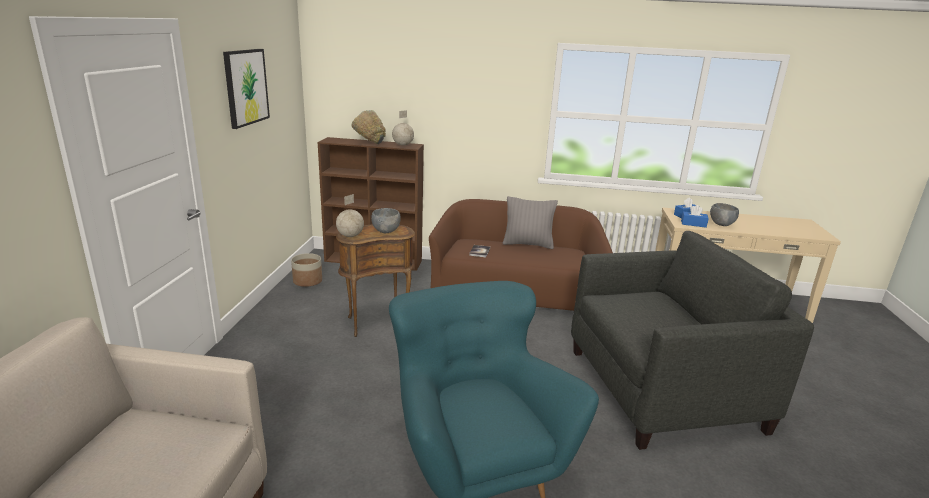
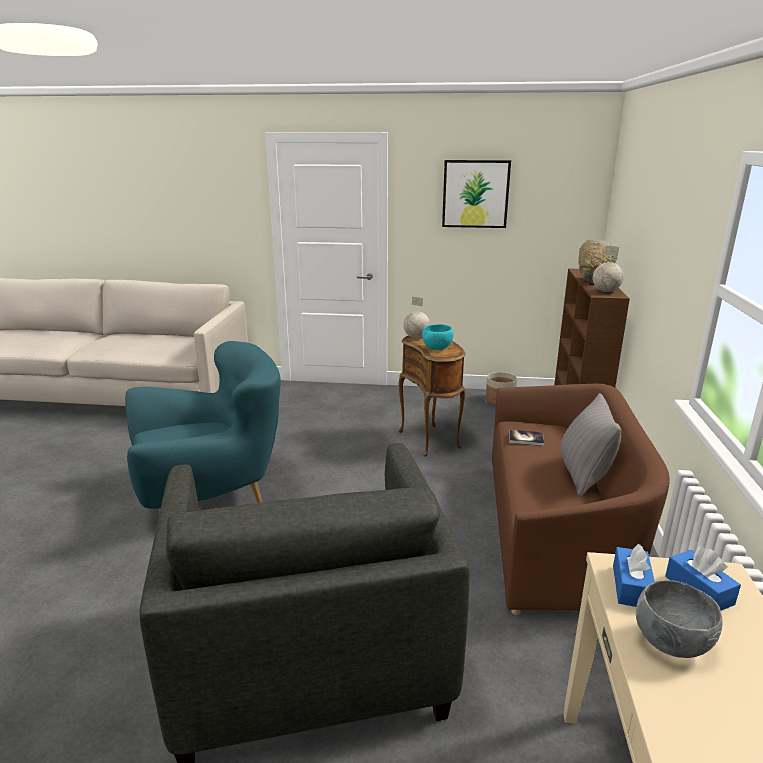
camera: 90 degrees right, 0 degrees up
grey bowl [371,208,401,233] -> turquoise bowl [422,324,454,350]

